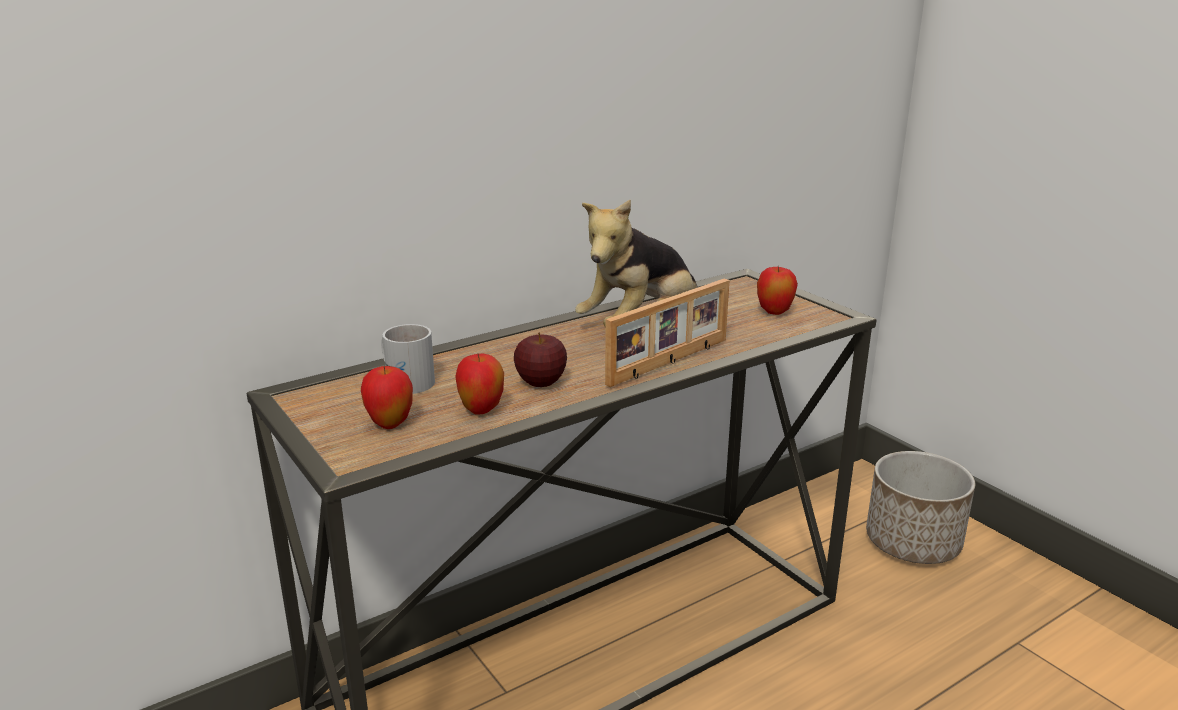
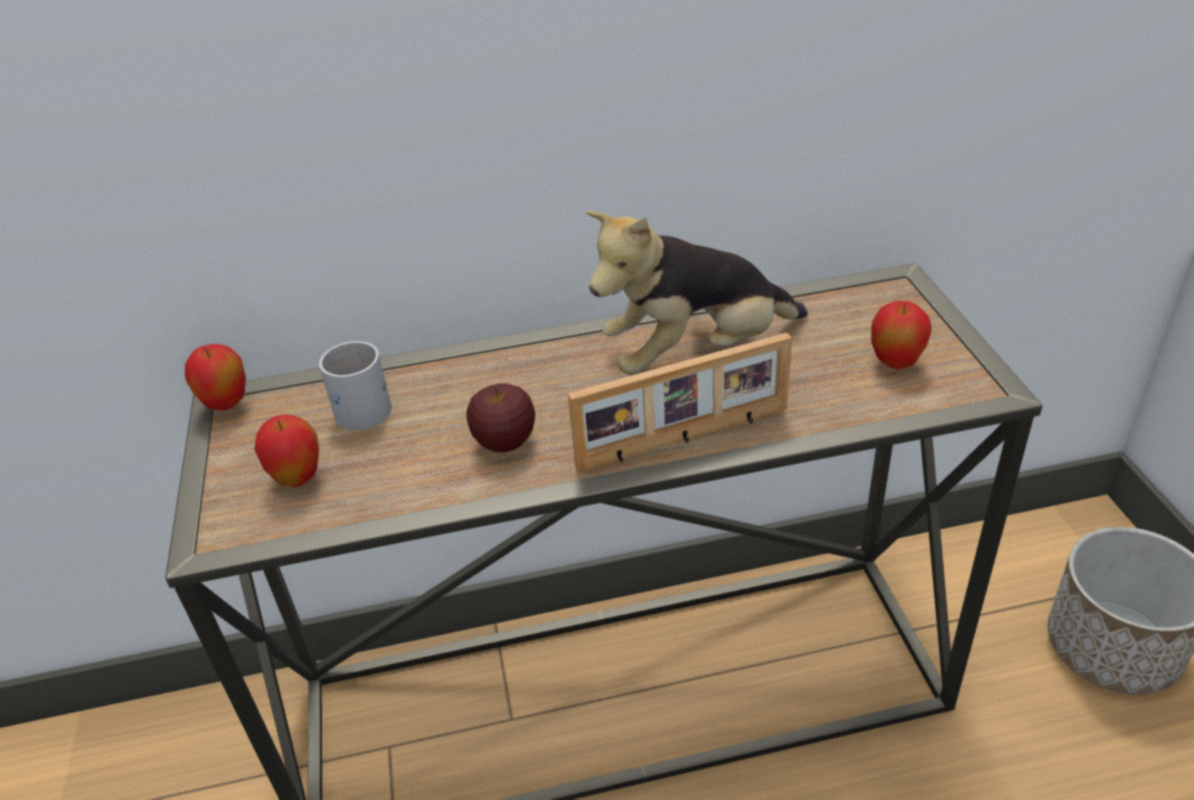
camera: 25 degrees right, 15 degrees up
apple [455,354,504,415] -> apple moved to [185,344,246,410]

